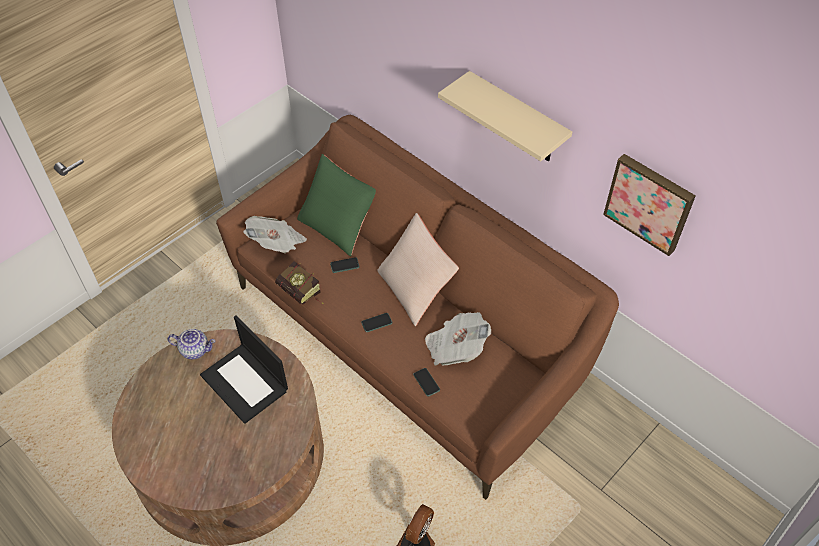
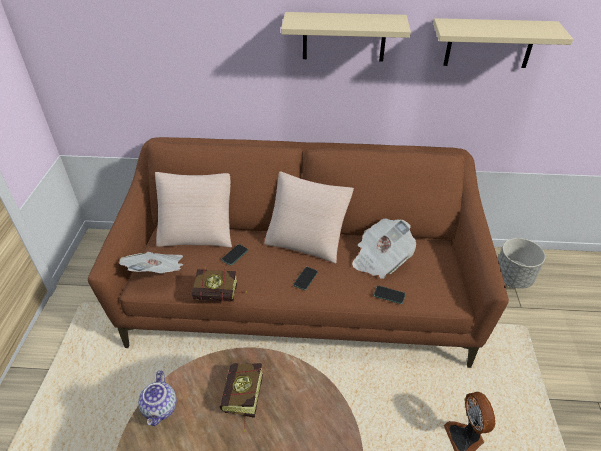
camera: 40 degrees left, 10 degrees down
teapot [167,329,216,359] -> teapot turned 120 degrees clockwise [138,370,177,426]
laptop [200,316,288,424] -> book [219,363,263,432]
green pillow [297,154,376,256] -> beige pillow [155,172,232,247]
picture [603,154,696,256] -> beige shelf [433,18,573,68]
none -> grey planter [498,238,545,289]

